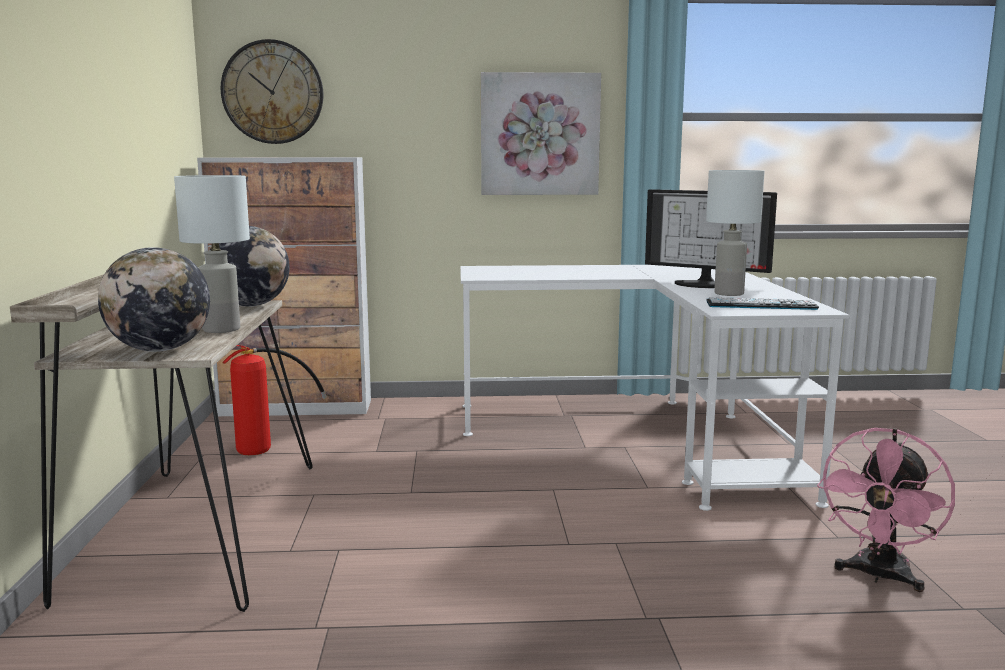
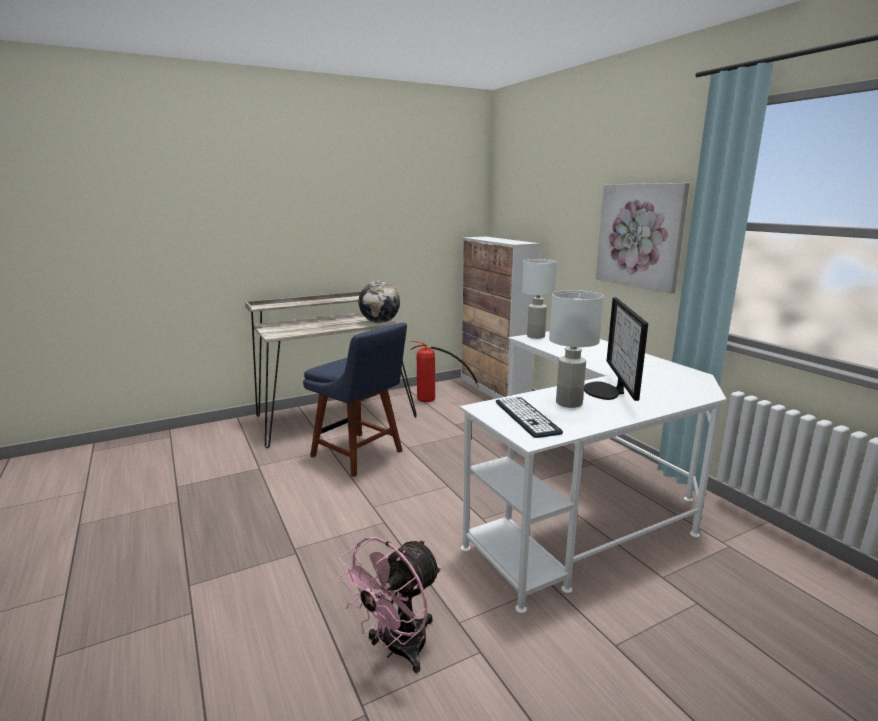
camera: 65 degrees right, 5 degrees up
globe [98,247,210,352] -> none
white table lamp [174,175,250,333] -> white table lamp moved to [522,259,557,339]
wall clock [221,39,324,144] -> none
pink fan [817,428,955,592] -> pink fan turned 60 degrees counterclockwise [336,537,442,673]
none -> blue chair [303,323,407,477]

